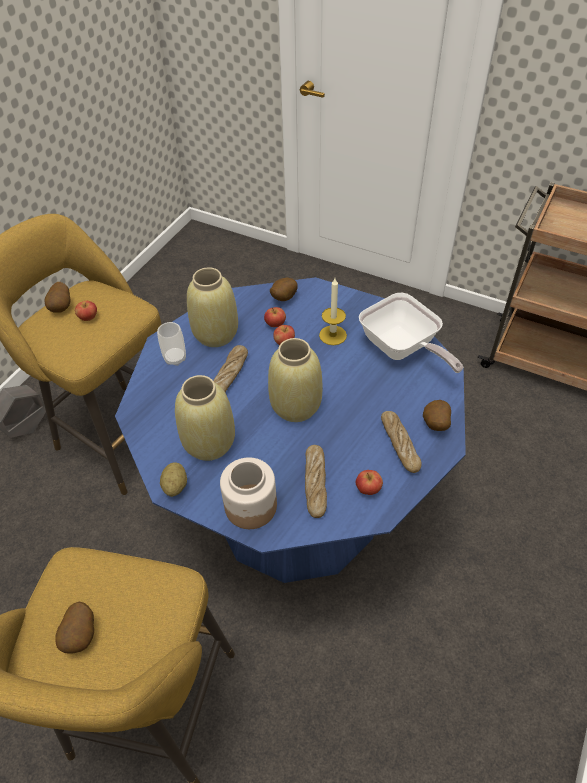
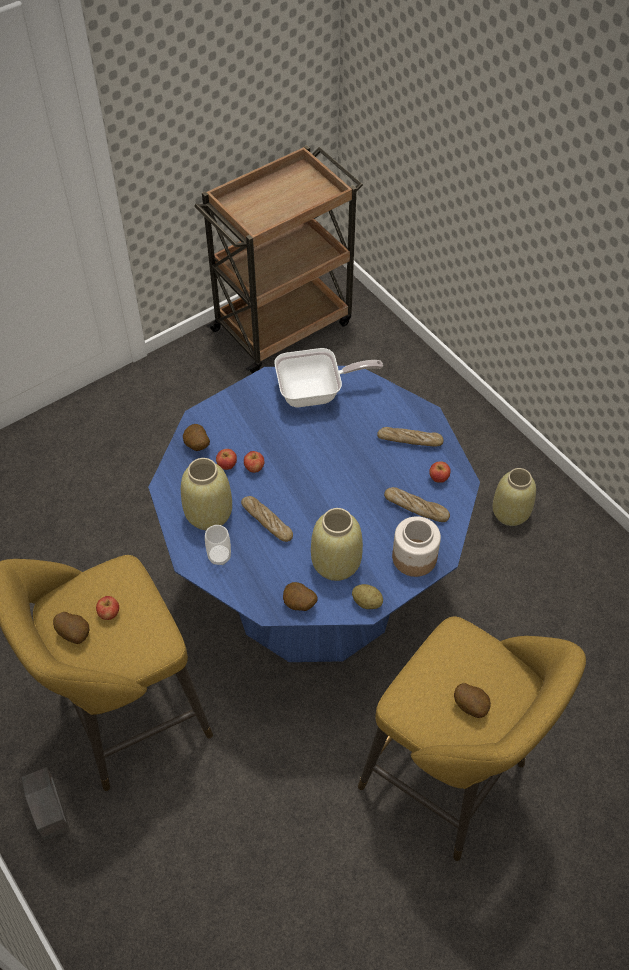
camera: 65 degrees left, 5 degrees up
beige vase [268,338,322,422] -> beige vase moved to [492,468,536,526]
candle [319,278,347,345] -> none
potato [423,400,451,431] -> potato moved to [283,582,318,611]

